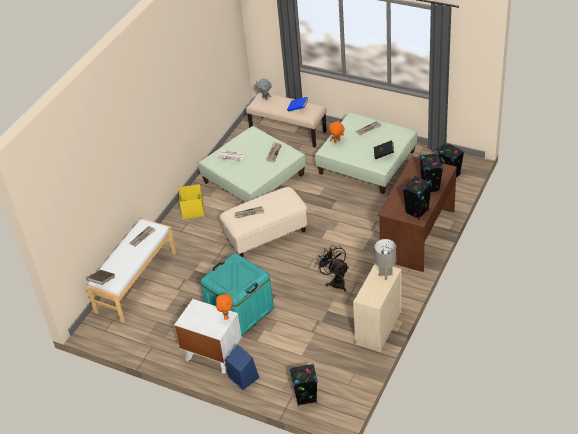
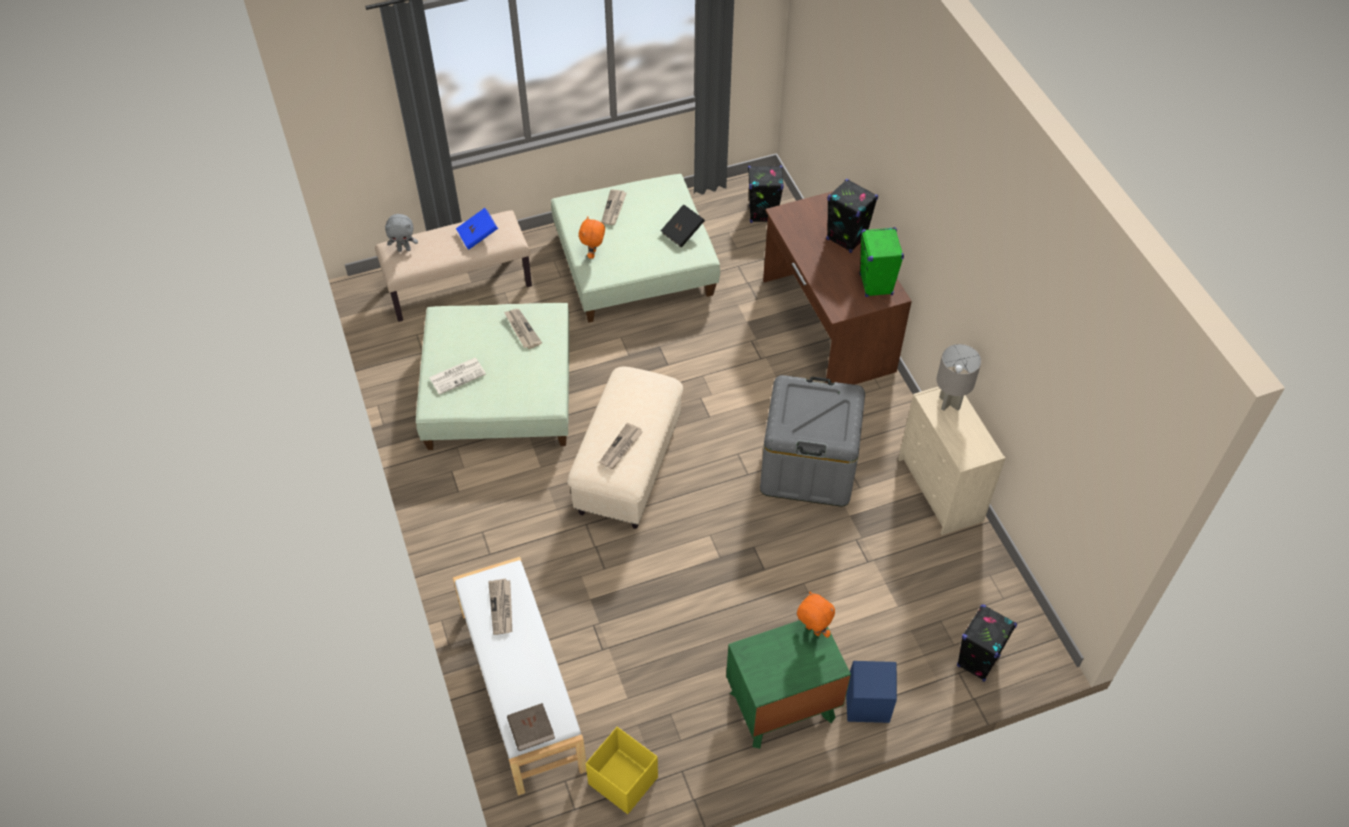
camera: 50 degrees left, 10 degrees up
white nightstand [174,299,242,374] -> green nightstand [726,620,851,749]
yellow storage box [179,184,204,219] -> yellow storage box moved to [586,727,658,814]
turquoise storage box [200,253,274,336] -> none
black fan [316,244,349,292] -> grey storage box [760,375,865,507]
black speaker [403,176,432,220] -> green speaker [859,227,904,297]

